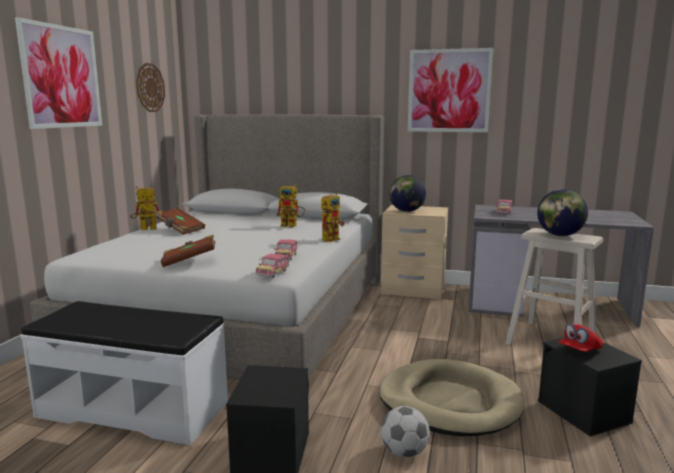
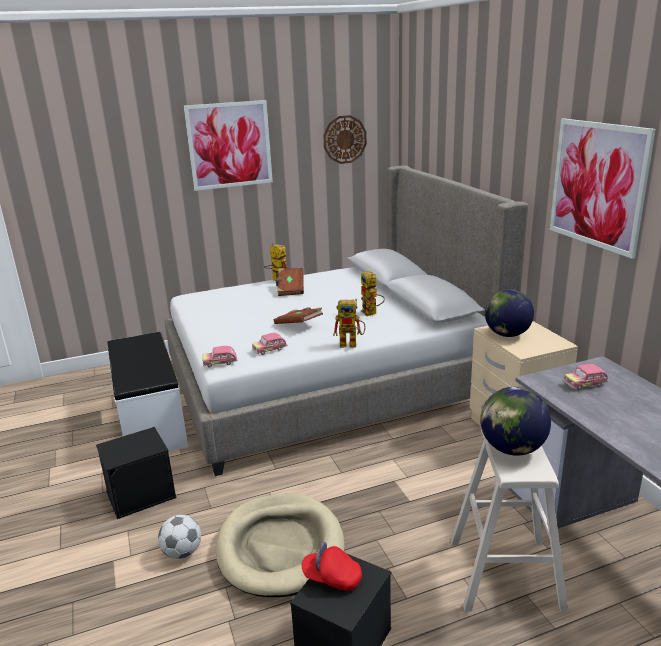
camera: 55 degrees right, 10 degrees up
brown book [161,235,215,267] -> brown book moved to [274,307,323,324]

